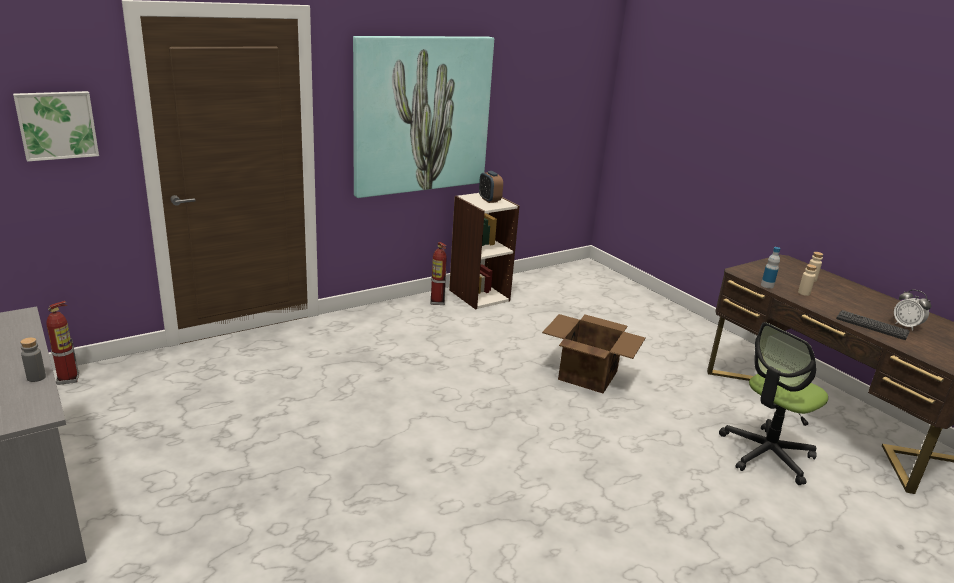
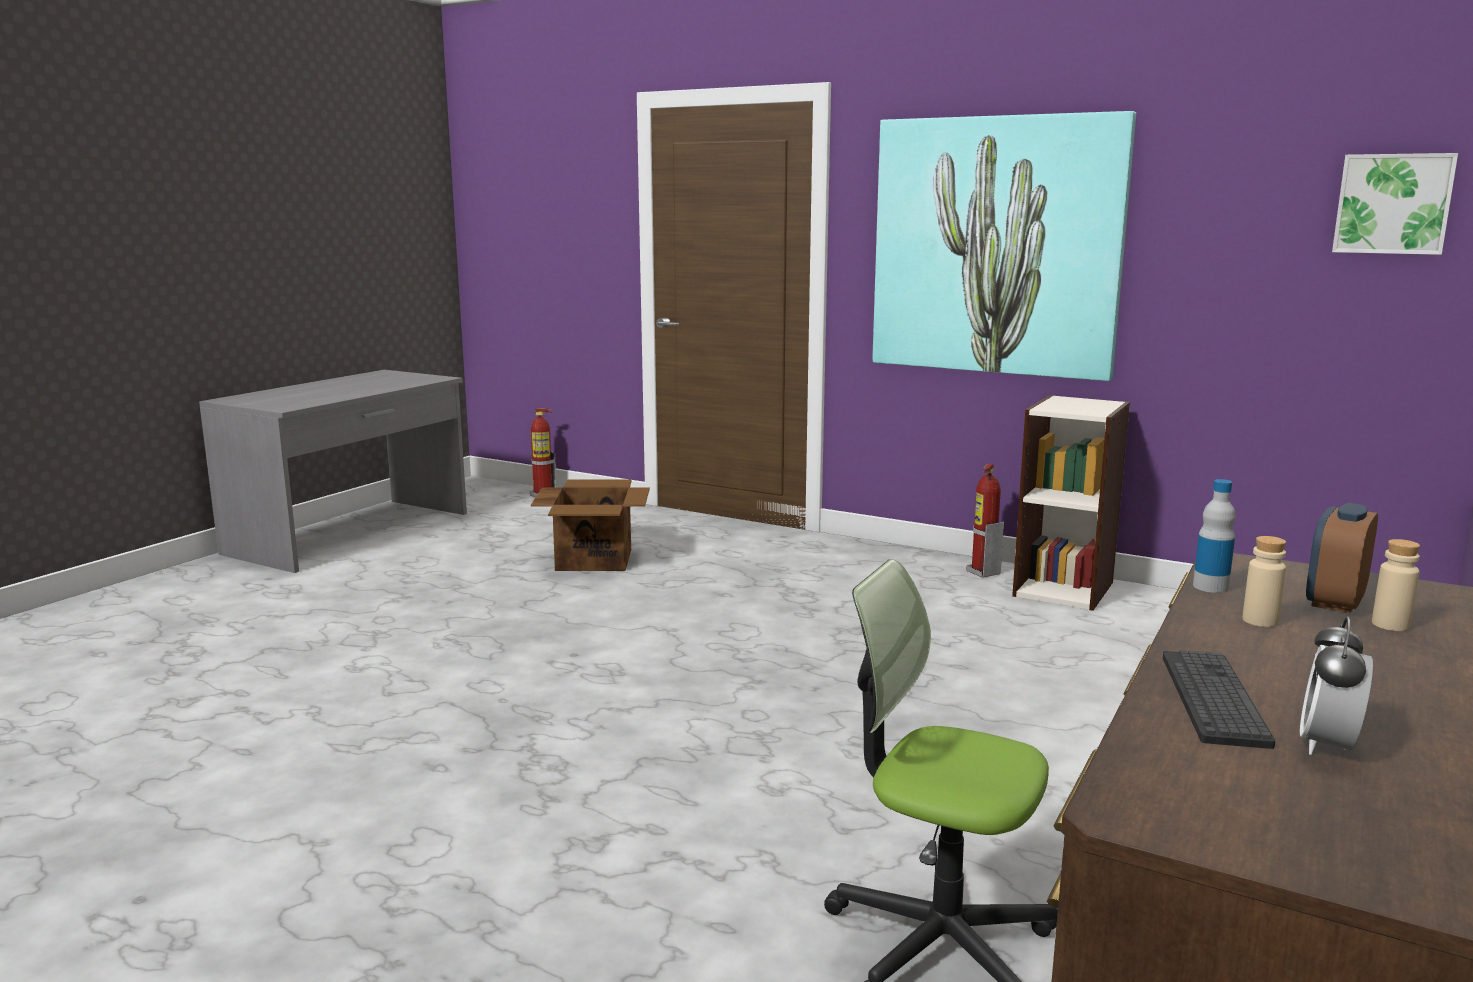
camera: 65 degrees right, 10 degrees down
picture [13,91,99,162] -> picture moved to [1332,153,1458,255]
grey bottle [20,337,46,382] -> none
alarm clock [479,171,503,203] -> alarm clock moved to [1306,503,1378,614]
cardboard box [542,314,646,393] -> cardboard box moved to [531,480,650,571]

